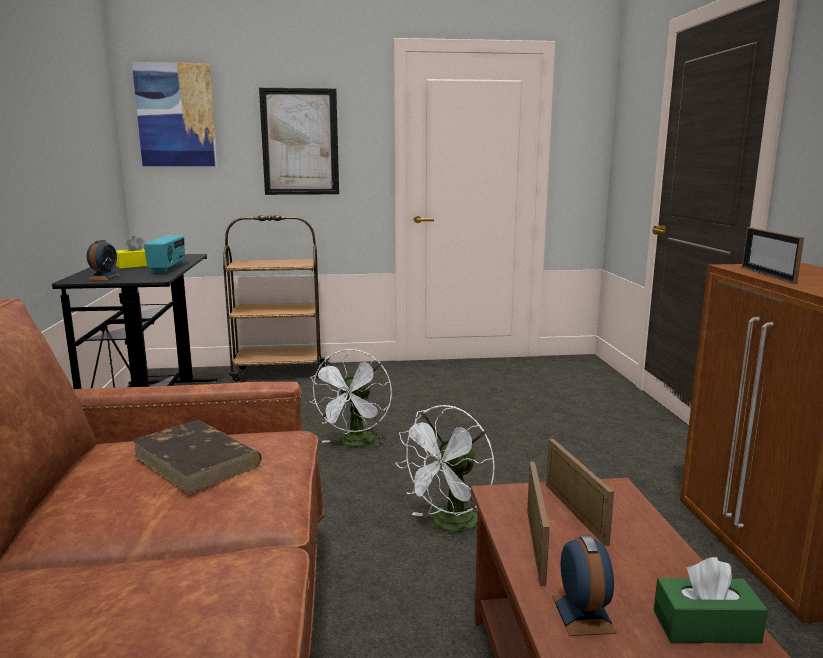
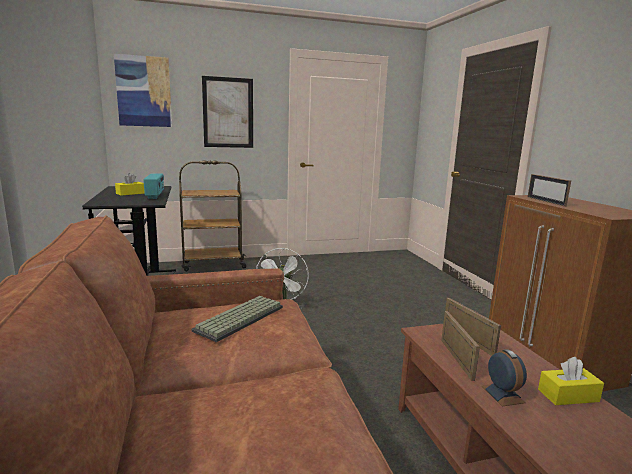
camera: 10 degrees left, 0 degrees up
alarm clock [86,240,122,281] -> none
brown book [132,420,262,494] -> keyboard [192,296,283,342]
white fan [396,405,495,532] -> none
green tissue box [654,557,768,644] -> yellow tissue box [538,357,604,405]

